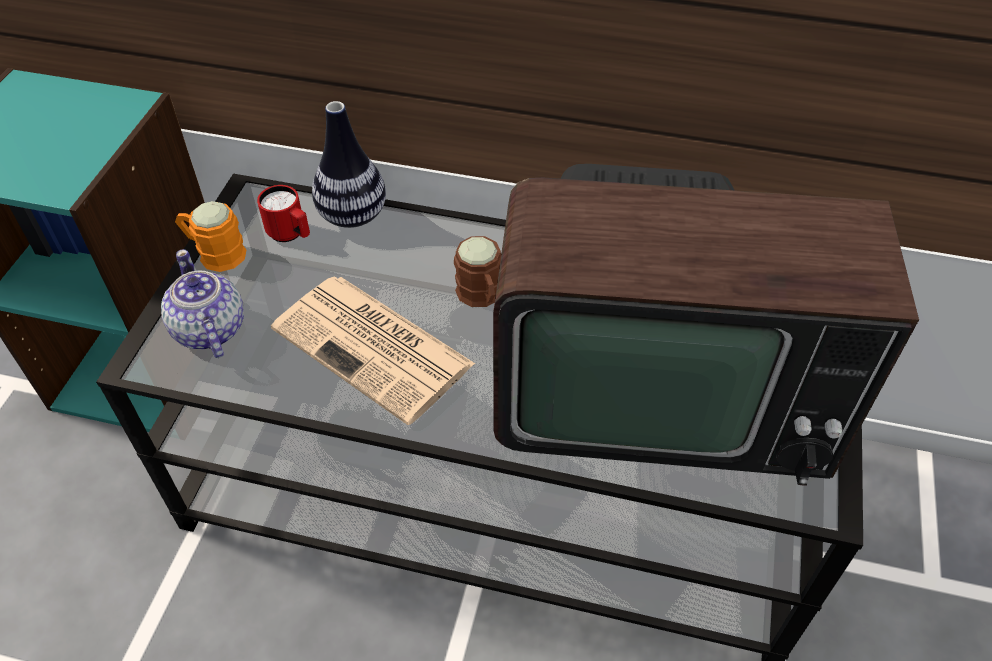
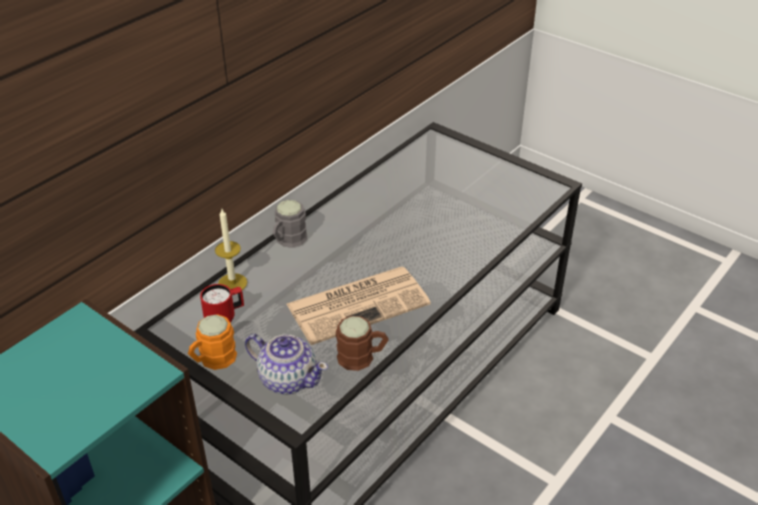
camera: 65 degrees left, 10 degrees down
teapot [161,249,244,358] -> teapot turned 150 degrees counterclockwise [245,334,328,395]
vase [312,101,386,228] -> candle [215,209,247,290]
brown mug [454,236,501,307] -> brown mug moved to [336,316,389,371]
television [493,164,919,486] -> none
none -> grey mug [272,200,307,248]

